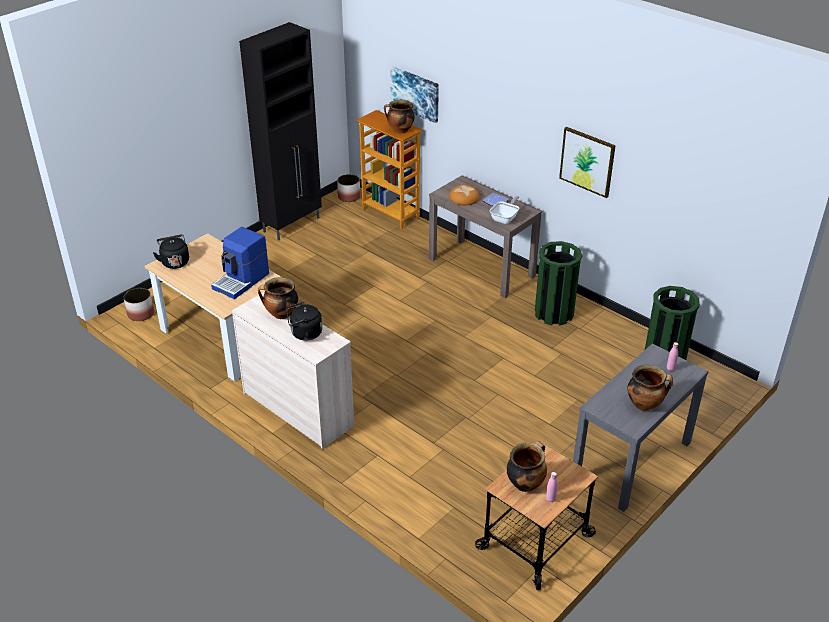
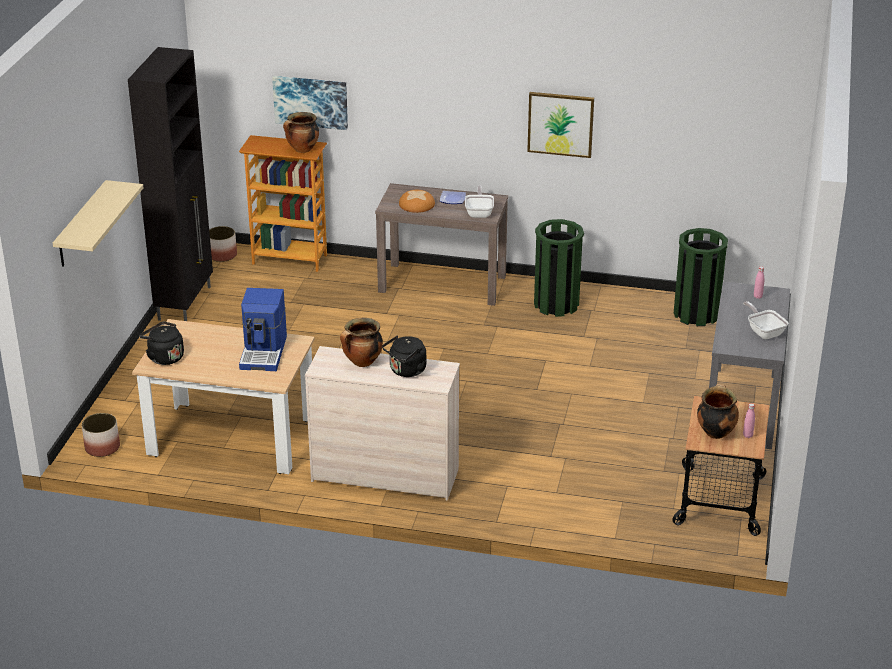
camera: 30 degrees left, 5 degrees down
cooking pot [628,365,673,411] -> frying pan [743,301,789,339]
none -> beige shelf [53,180,143,267]

